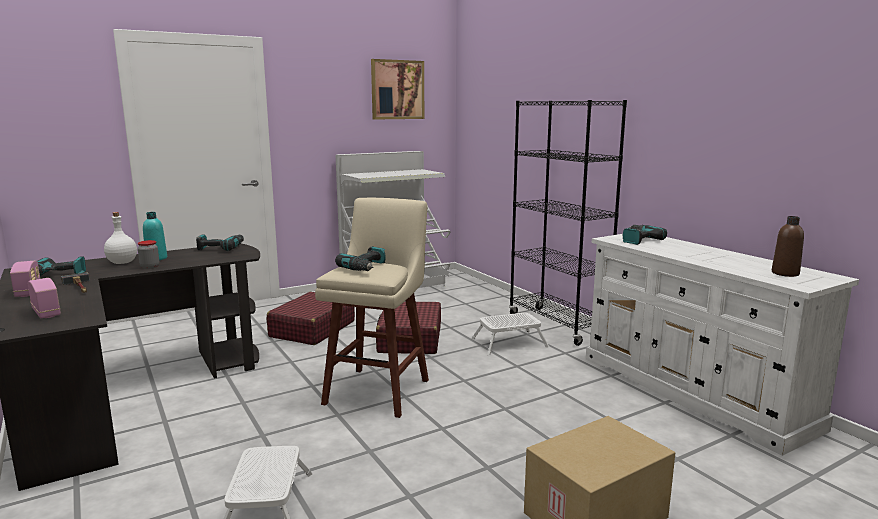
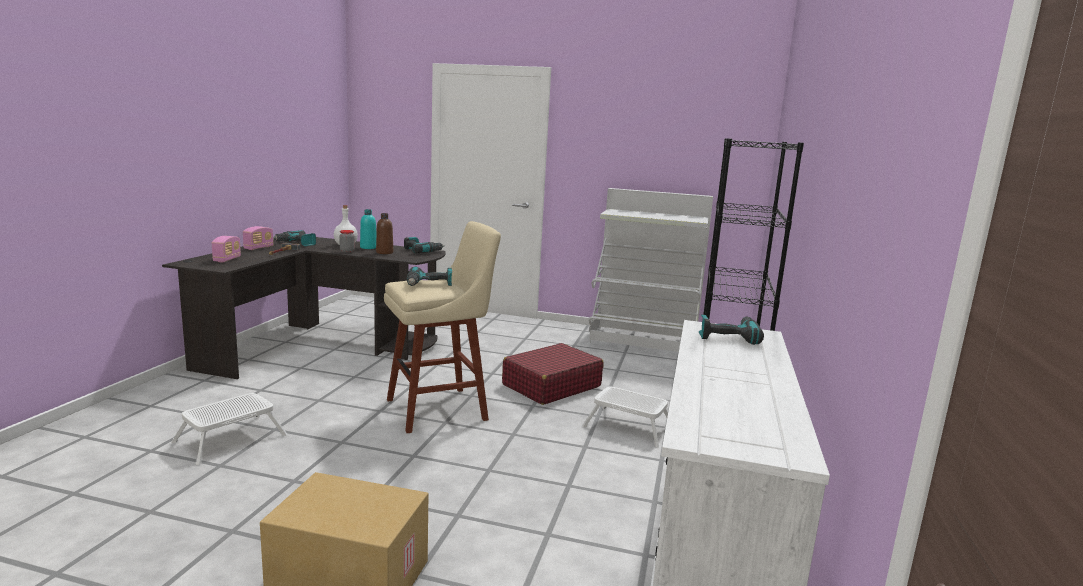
camera: 45 degrees right, 0 degrees up
red suitcase [267,292,355,345] -> none
picture [371,59,424,120] -> none
brown bottle [772,216,804,277] -> brown bottle moved to [376,213,393,254]

